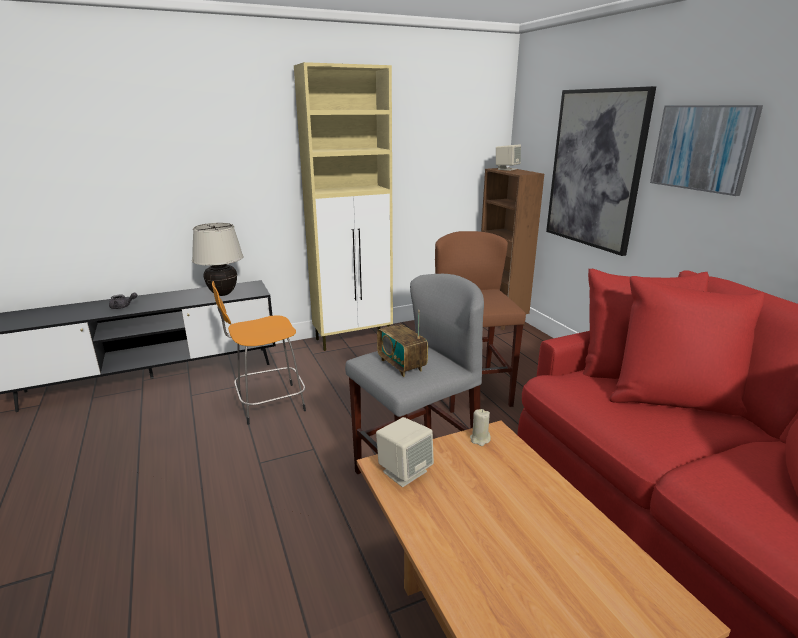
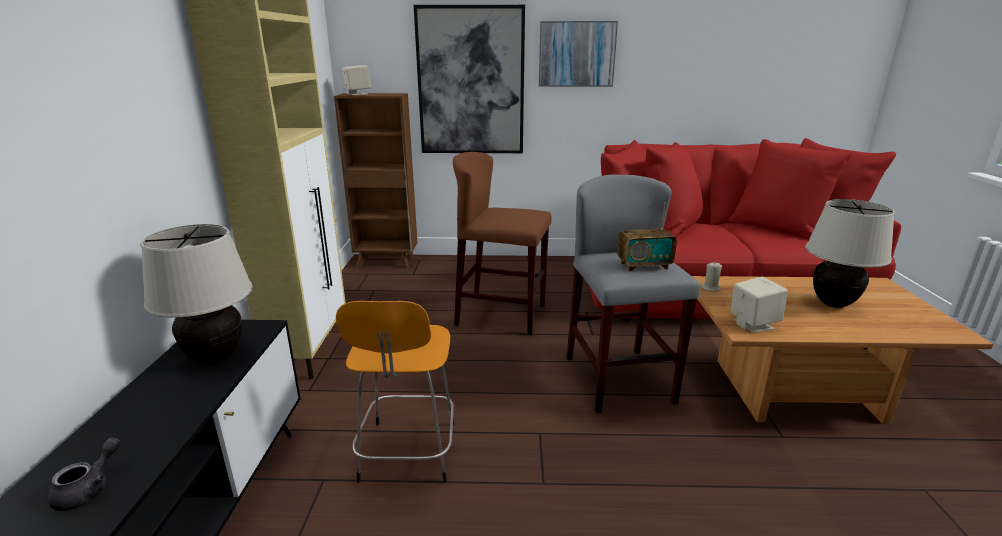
camera: 65 degrees left, 0 degrees up
none -> beige table lamp [805,199,895,308]

